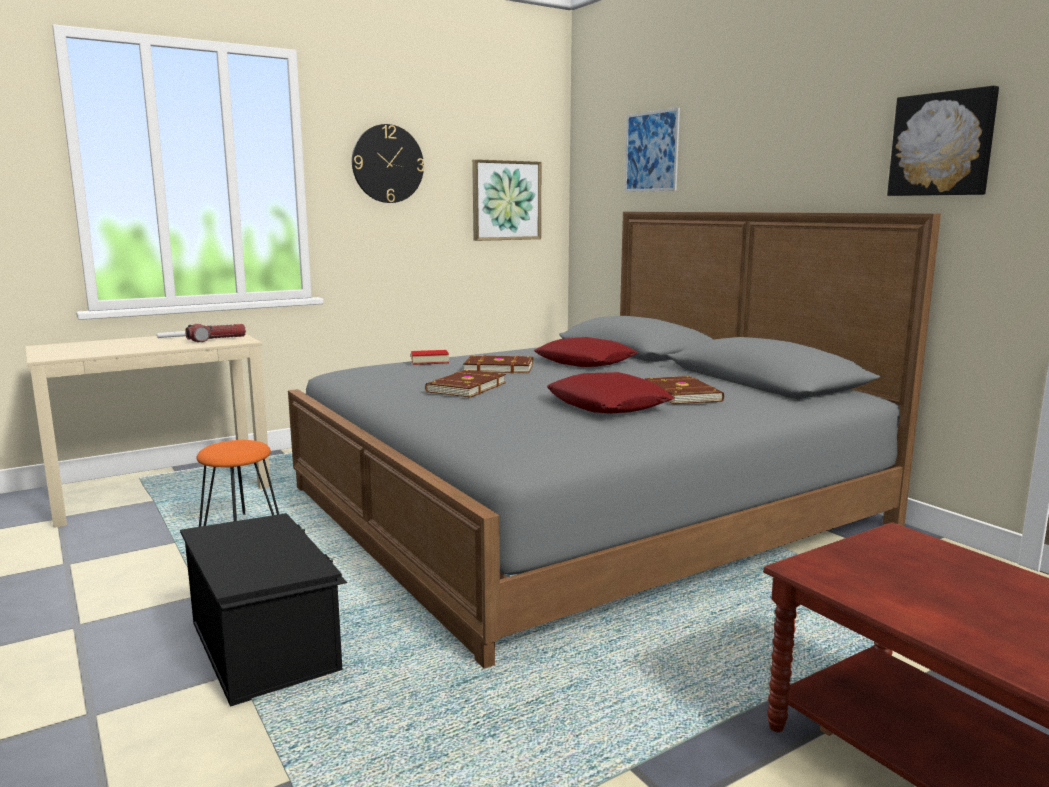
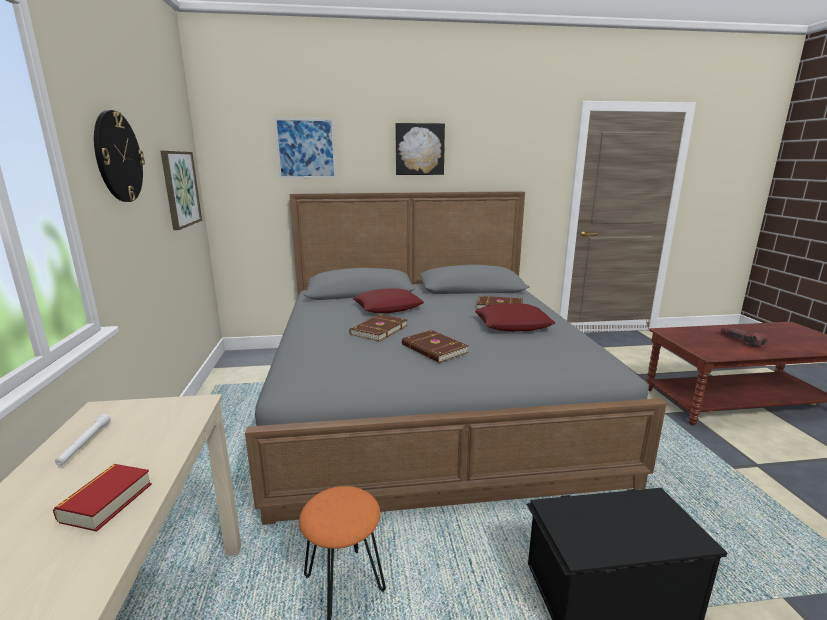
camera: 65 degrees left, 5 degrees up
flashlight [185,324,246,342] -> flashlight moved to [721,325,768,347]
book [411,350,449,365] -> book moved to [53,464,152,532]
picture [887,86,999,196] -> picture moved to [395,123,445,175]

